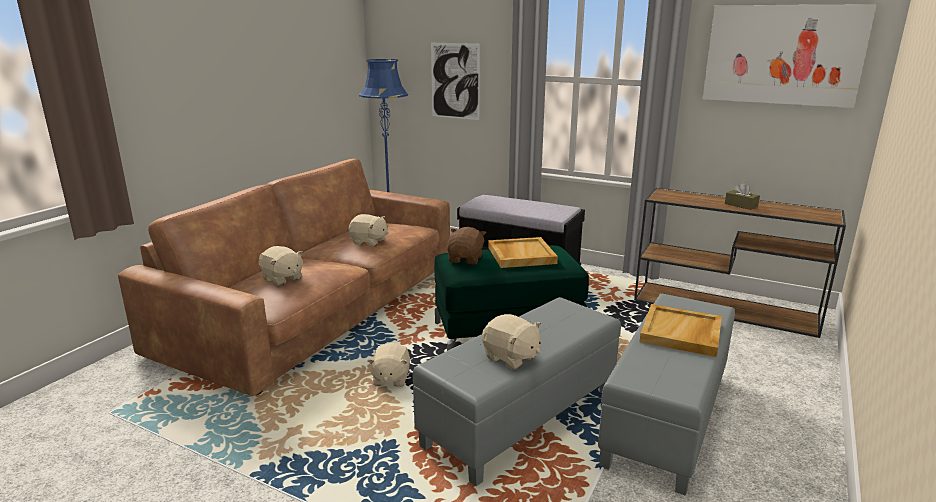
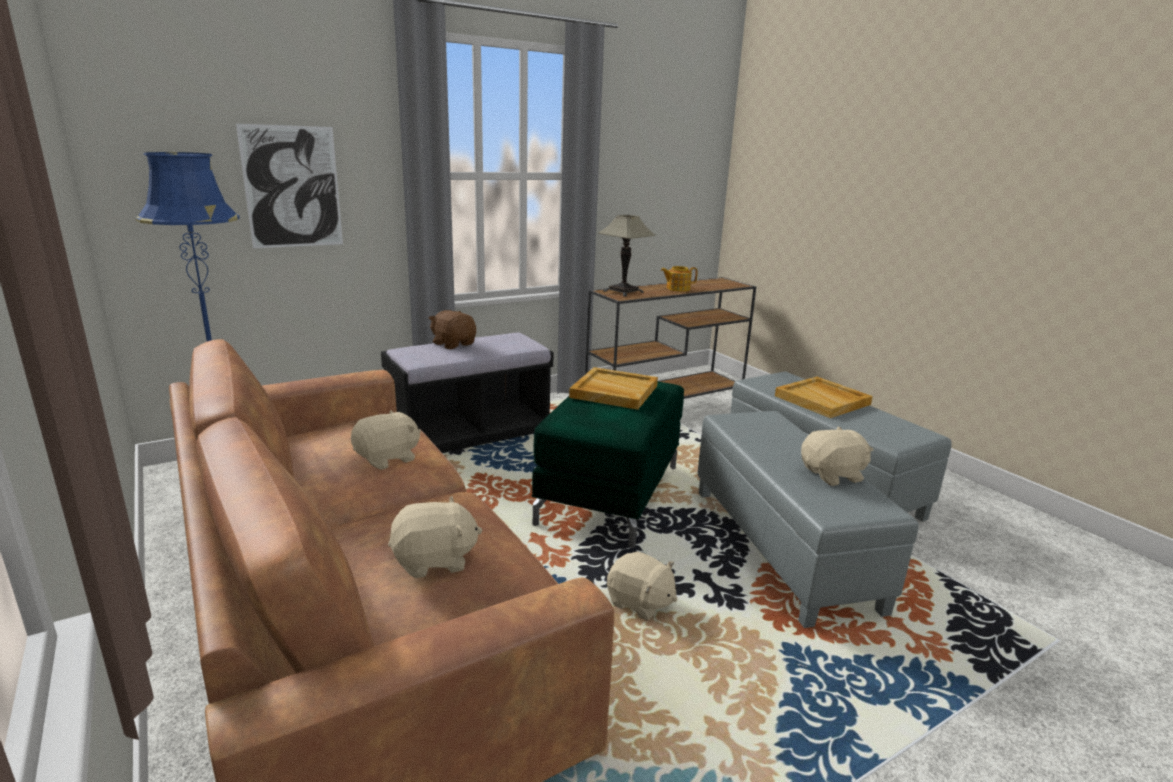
camera: 60 degrees left, 0 degrees up
brown plush toy [447,227,486,264] -> brown plush toy moved to [429,310,476,349]
picture [703,4,876,108] -> none
brown tissue box [725,183,760,210] -> teapot [661,266,698,292]
none -> table lamp [598,215,656,297]

